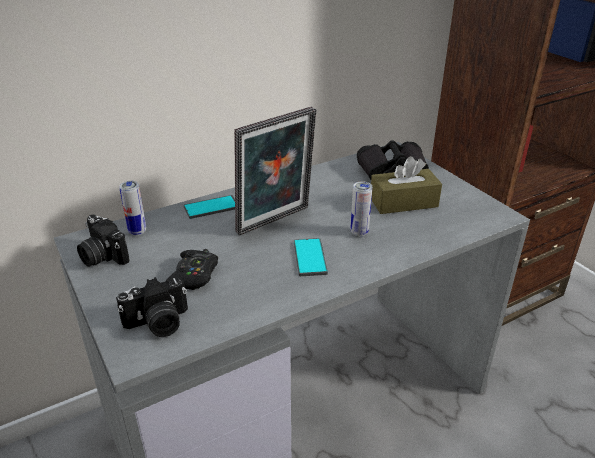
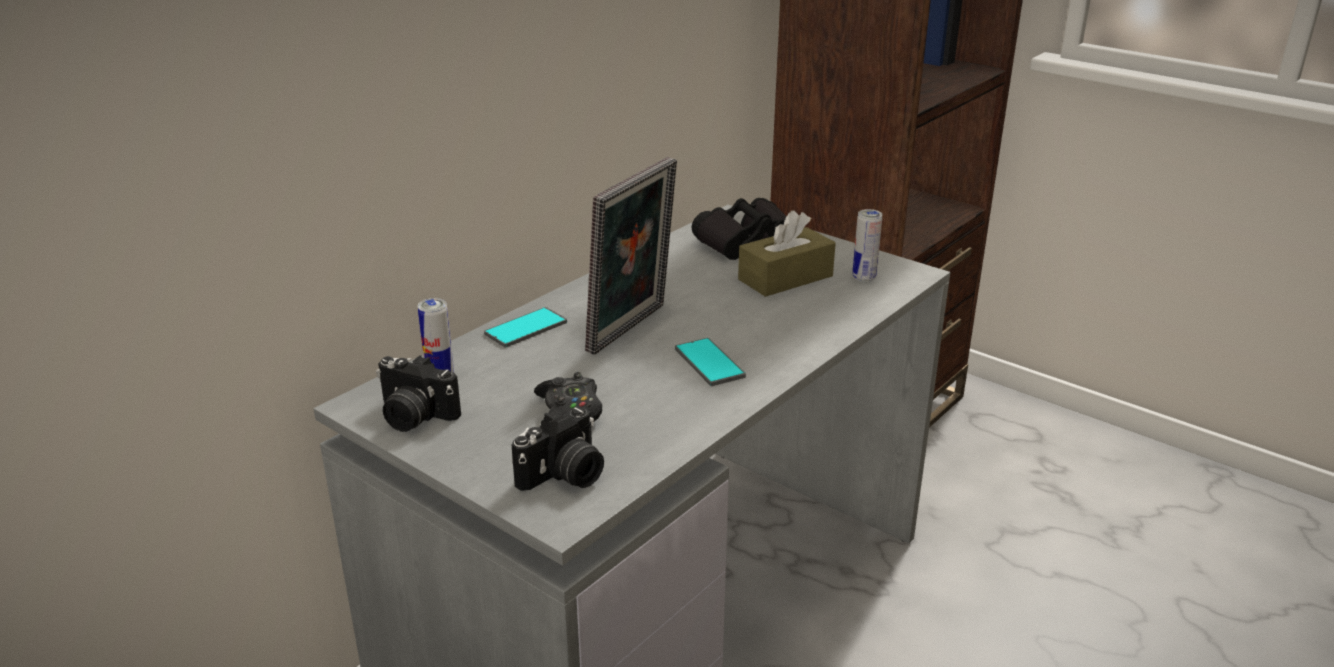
camera: 20 degrees left, 5 degrees down
can [350,181,372,236] -> can moved to [853,209,882,282]

